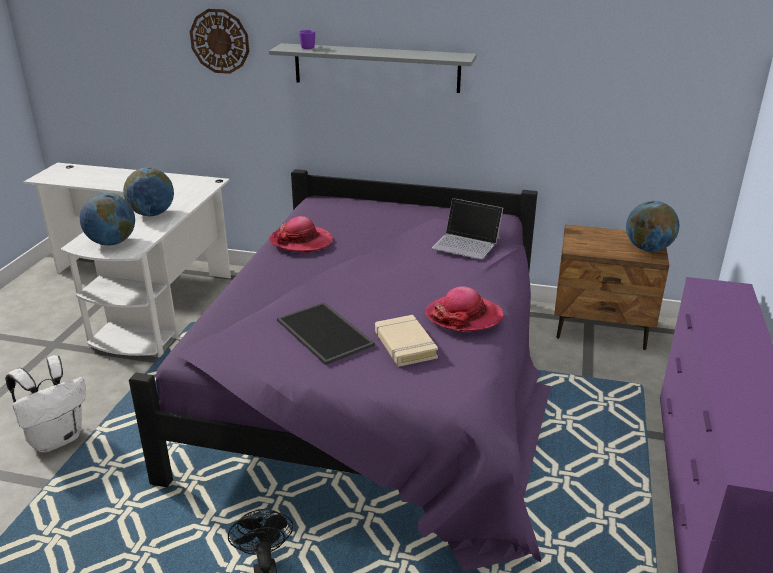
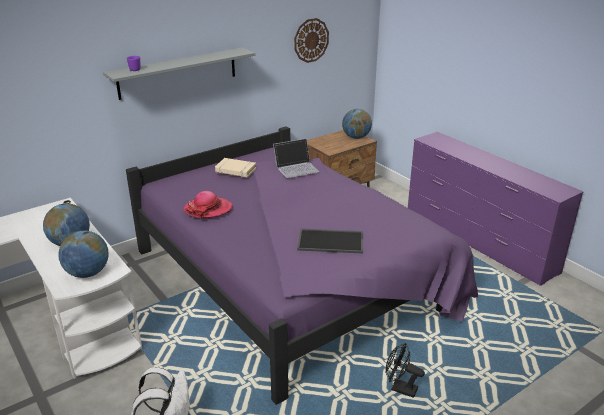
camera: 50 degrees left, 0 degrees up
wall clock [190,9,249,74] -> wall clock moved to [294,18,329,63]
beige book [375,315,438,367] -> beige book moved to [215,158,256,177]
hat [426,286,504,332] -> none

